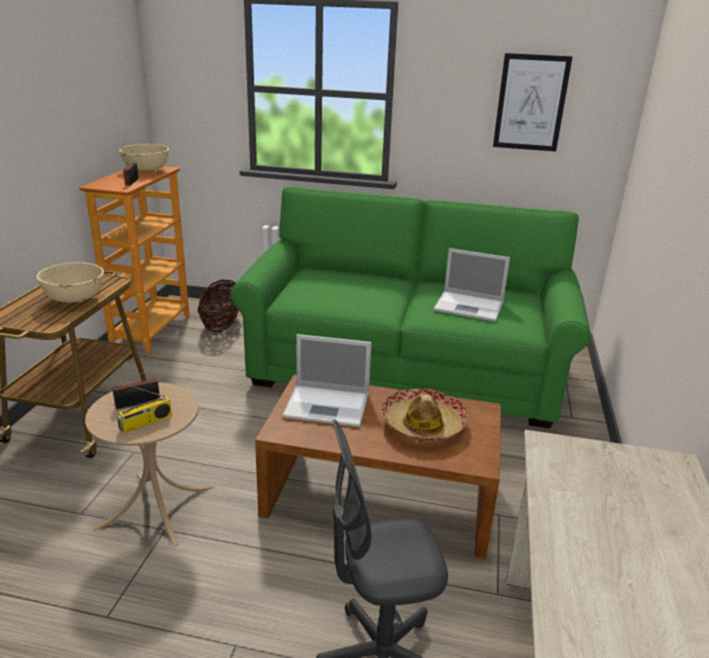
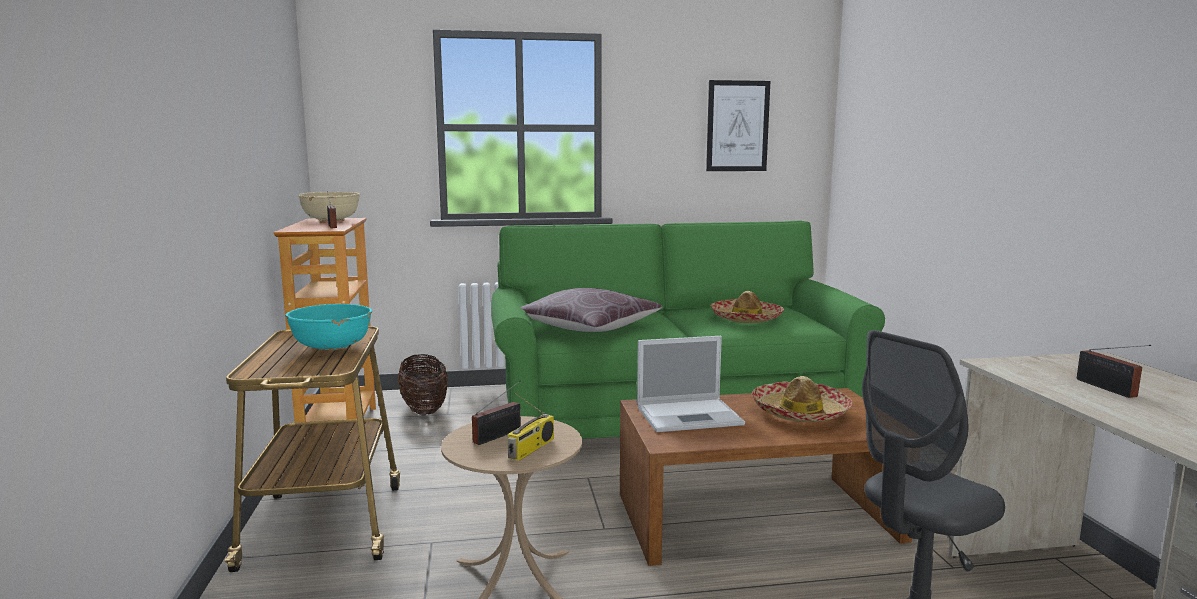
camera: 20 degrees left, 15 degrees down
beige bowl [36,262,104,303] -> turquoise bowl [285,304,372,351]
laptop [433,248,510,322] -> hat [711,291,784,323]
none -> brown pillow [521,288,663,332]
none -> radio [1077,345,1151,398]

